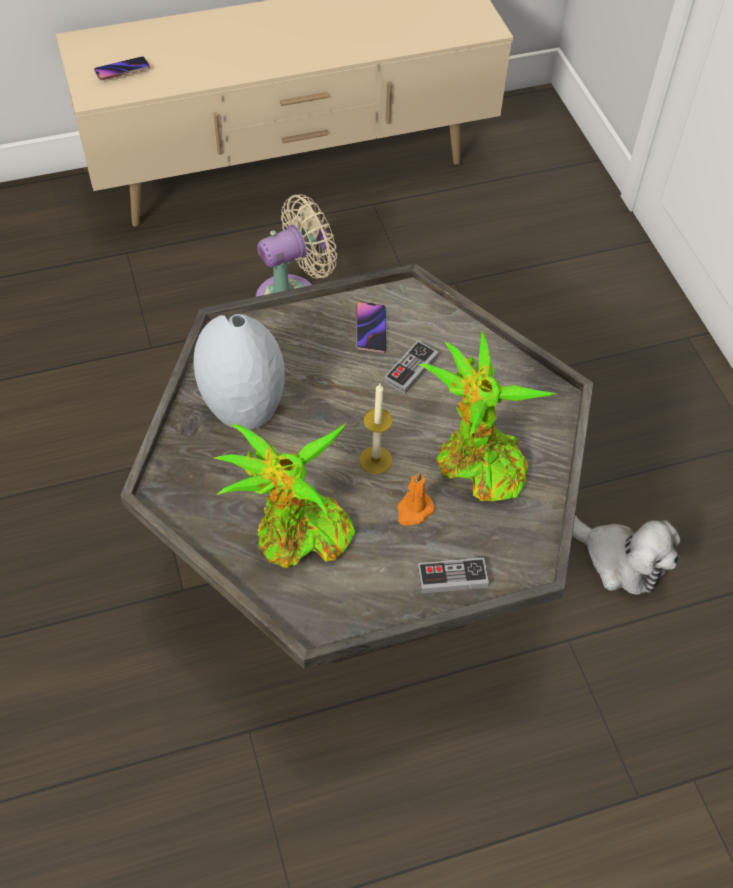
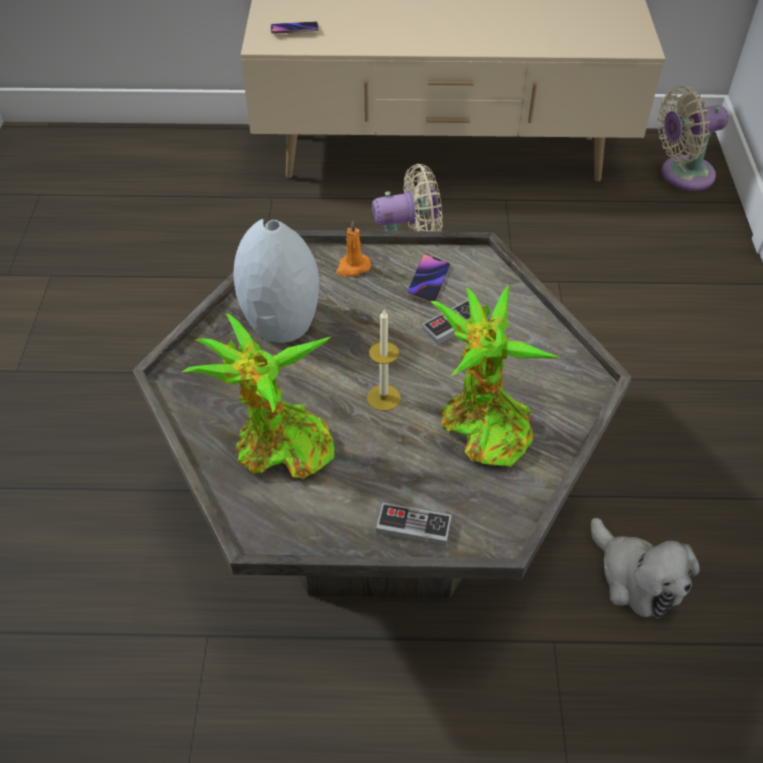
camera: 20 degrees right, 5 degrees down
orange candle [397,471,435,526] -> orange candle moved to [336,221,371,276]
none -> beige fan [657,86,729,191]

